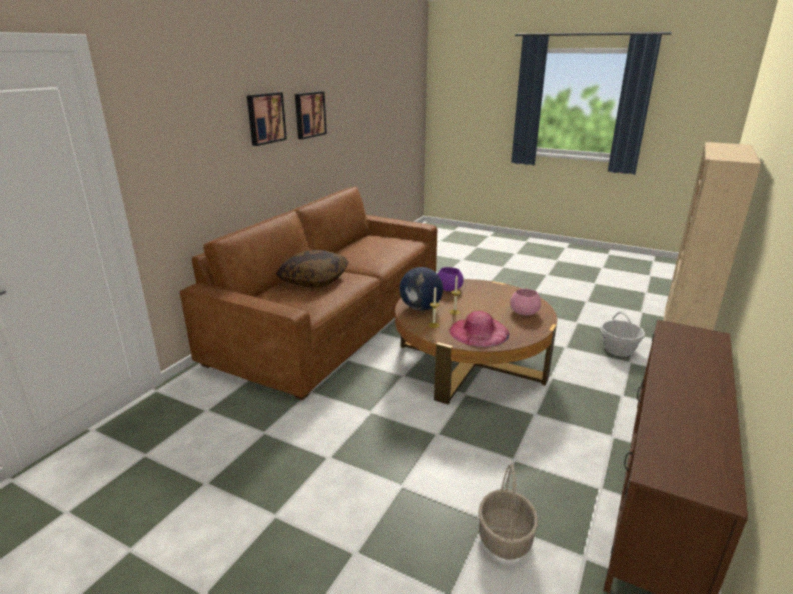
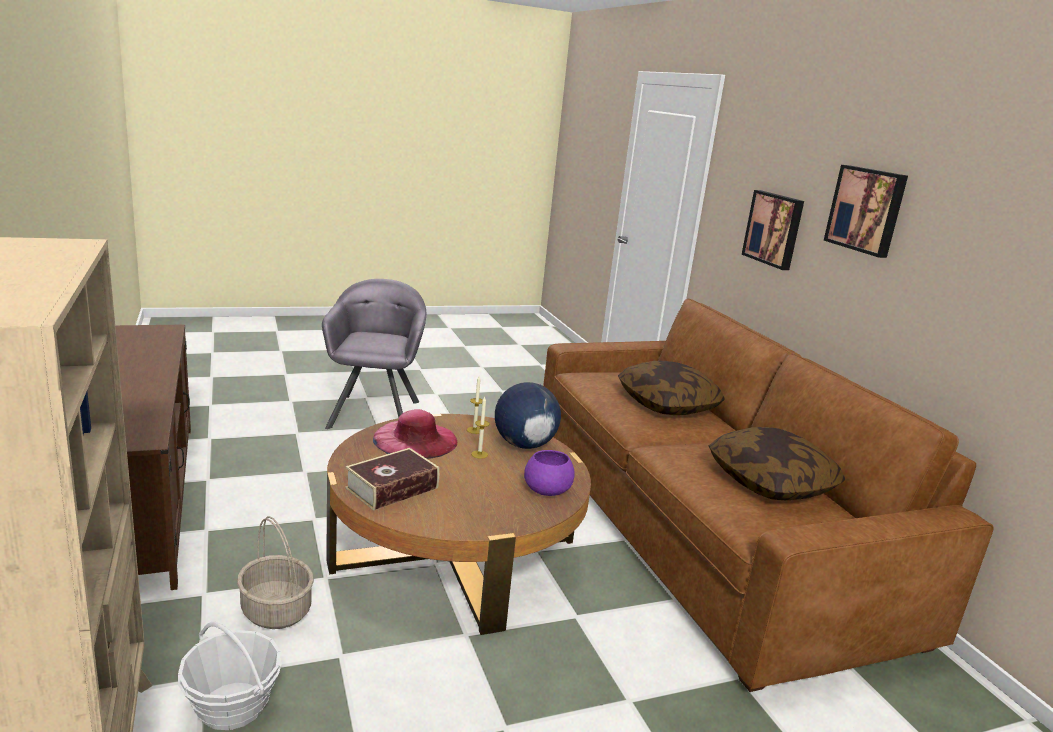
camera: 130 degrees right, 5 degrees down
picture [295,91,327,139] -> picture moved to [742,190,804,270]
basket [478,465,538,560] -> basket moved to [237,516,314,629]
pink bowl [510,289,541,316] -> book [345,448,439,511]
none -> grey armchair [322,279,426,429]
none -> pillow [709,427,845,500]

